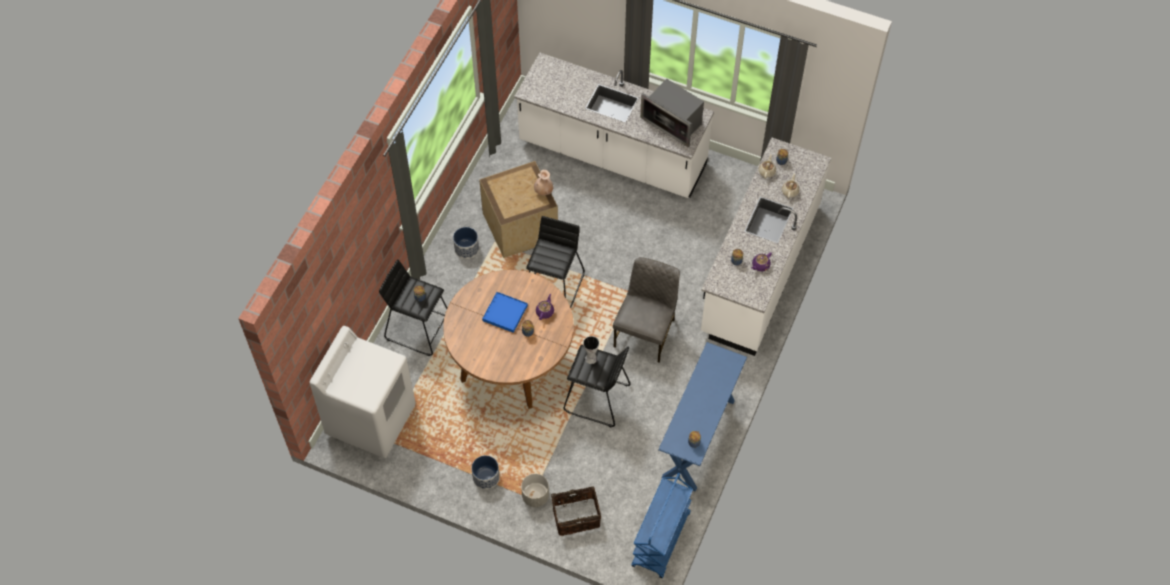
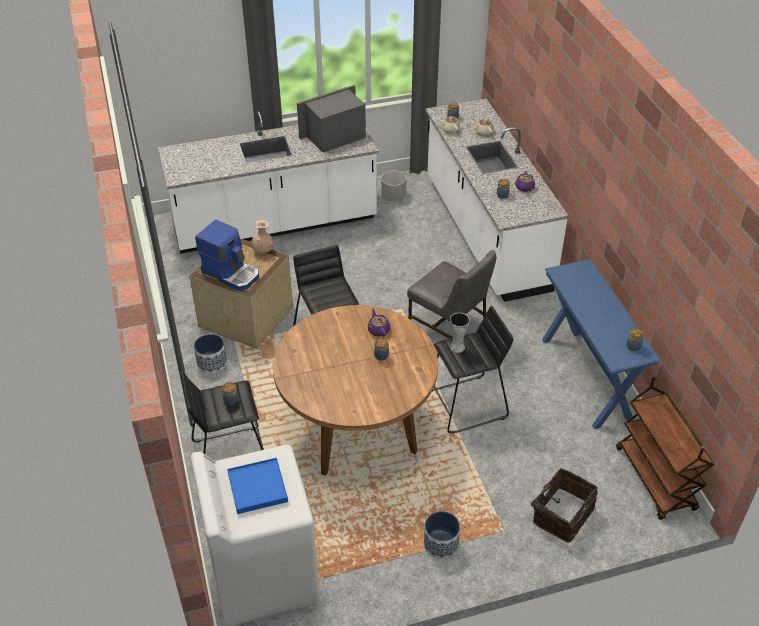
camera: 40 degrees left, 15 degrees down
blue tray [482,292,528,333] -> blue tray moved to [227,458,288,514]
grey planter [521,474,549,507] -> grey planter moved to [381,171,406,202]
grey chair [613,257,680,363] -> grey chair turned 150 degrees clockwise [407,250,496,339]
blue cart [631,473,693,578] -> brown cart [616,376,714,520]
microwave [640,79,704,148] -> microwave turned 150 degrees clockwise [297,85,366,153]
none -> coffee machine [195,220,259,291]

